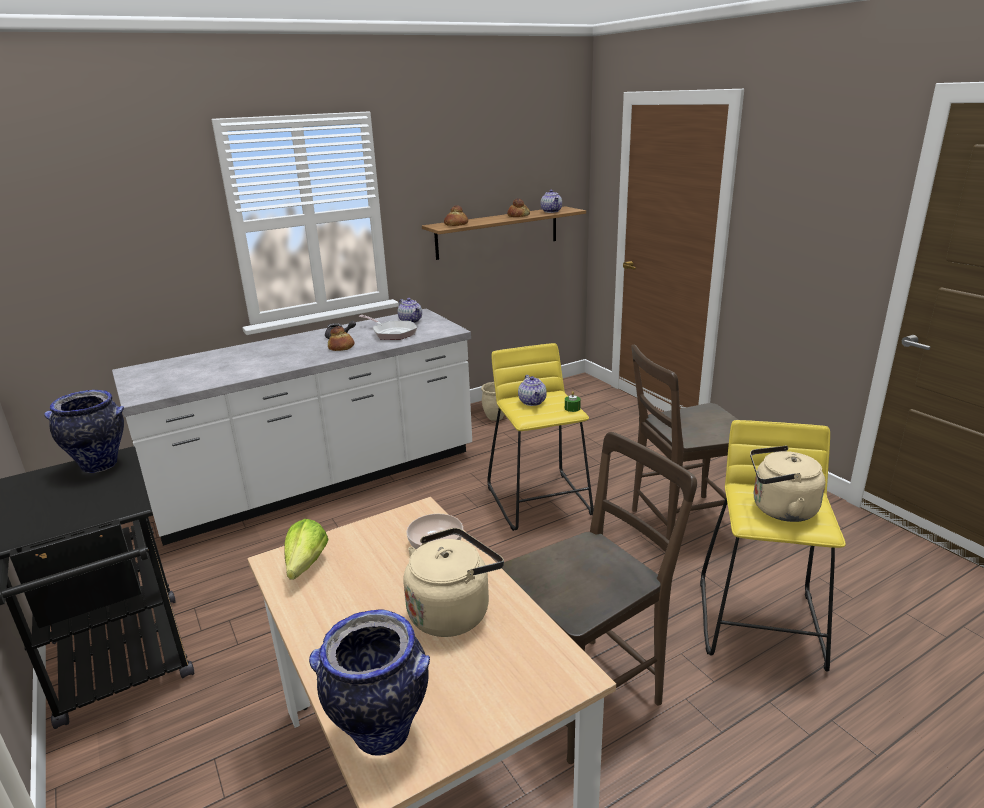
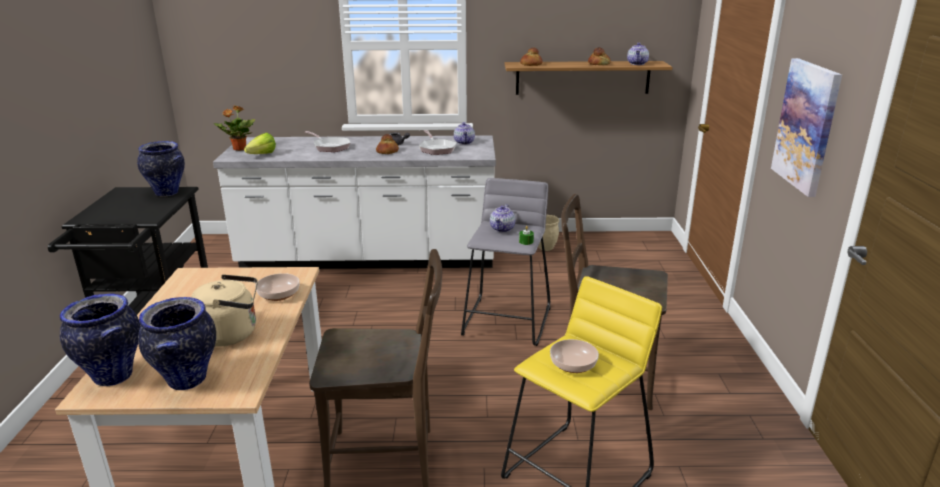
camera: 30 degrees right, 0 degrees up
lettuce [284,519,329,580] -> lettuce moved to [244,133,276,154]
yellow stool [487,343,594,531] -> grey stool [461,178,551,346]
beige kettle [750,446,825,522] -> bowl [550,339,599,373]
none -> vase [138,297,216,390]
none -> potted plant [214,106,255,151]
none -> frying pan [305,131,350,152]
none -> picture [771,58,842,197]

